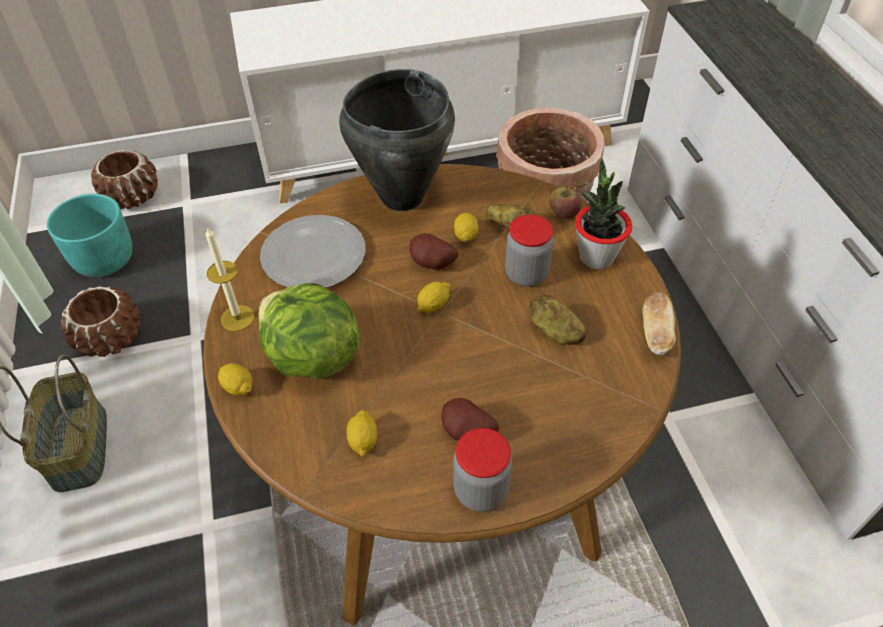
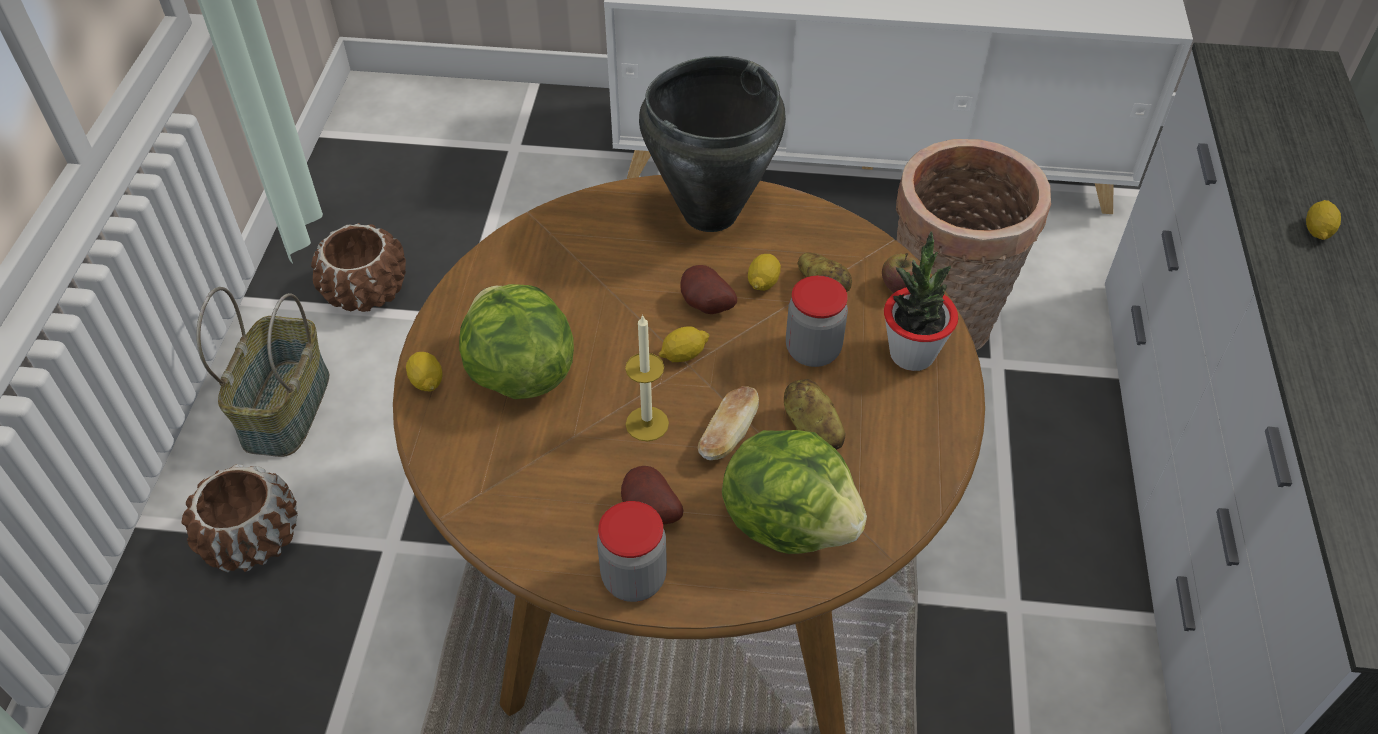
camera: 20 degrees right, 0 degrees up
turquoise planter [47,194,133,277] -> none
brown planter [91,150,158,209] -> brown planter moved to [182,464,297,573]
candle [205,227,254,331] -> candle moved to [625,314,669,441]
plate [260,215,365,288] -> none
lemon [346,410,377,457] -> lemon moved to [1306,200,1341,240]
bread [642,293,676,355] -> bread moved to [698,386,759,460]
none -> lettuce [722,430,867,554]

